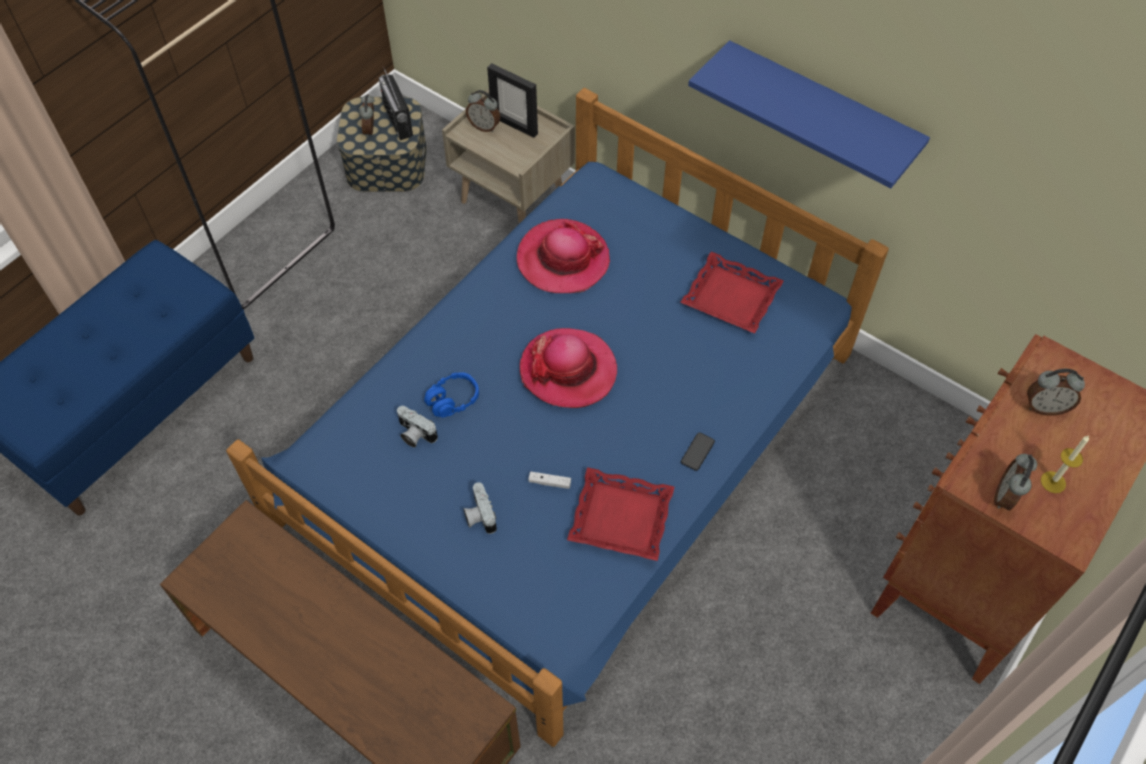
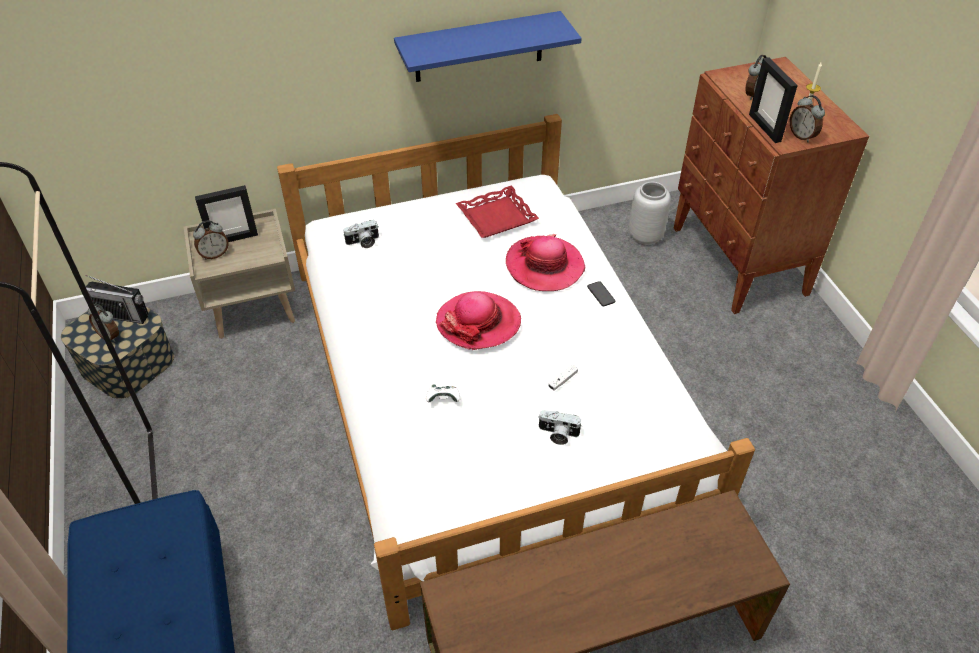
camera: 55 degrees left, 10 degrees down
blue bed [226,88,889,747] -> white bed [277,114,755,630]
camera [397,406,438,448] -> camera moved to [343,220,379,248]
blue headphones [424,372,479,417] -> white game controller [426,384,460,402]
hat [517,219,610,293] -> hat moved to [506,234,585,291]
red tray [567,467,674,561] -> none
none -> grey vase [629,182,671,245]
none -> picture frame [749,57,798,143]

